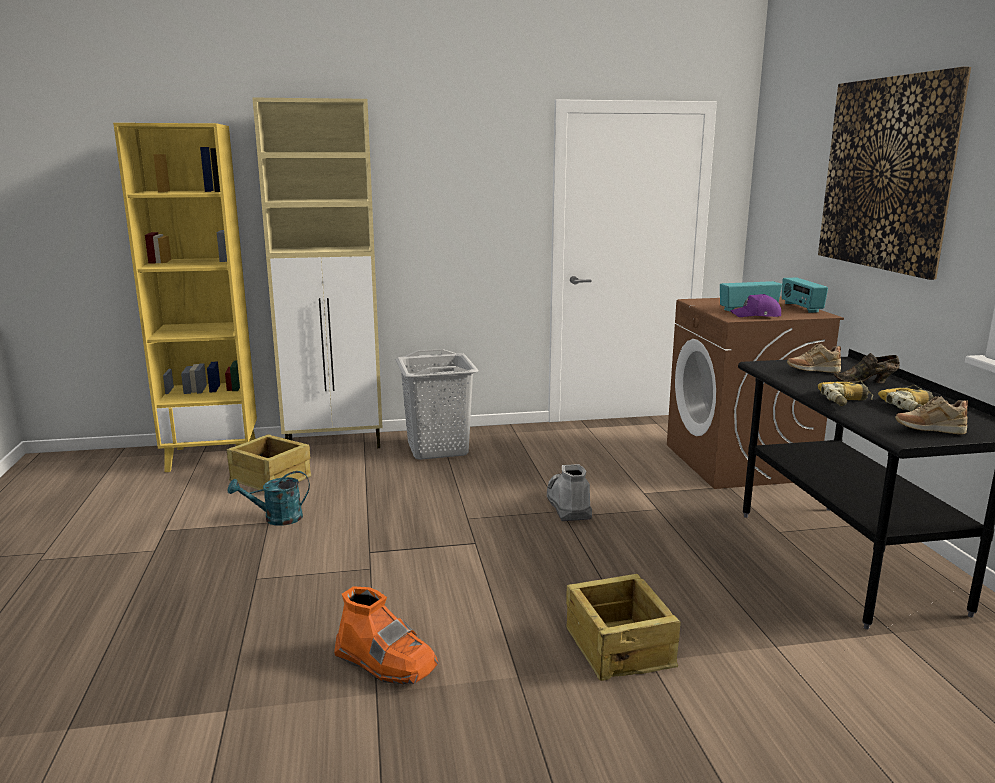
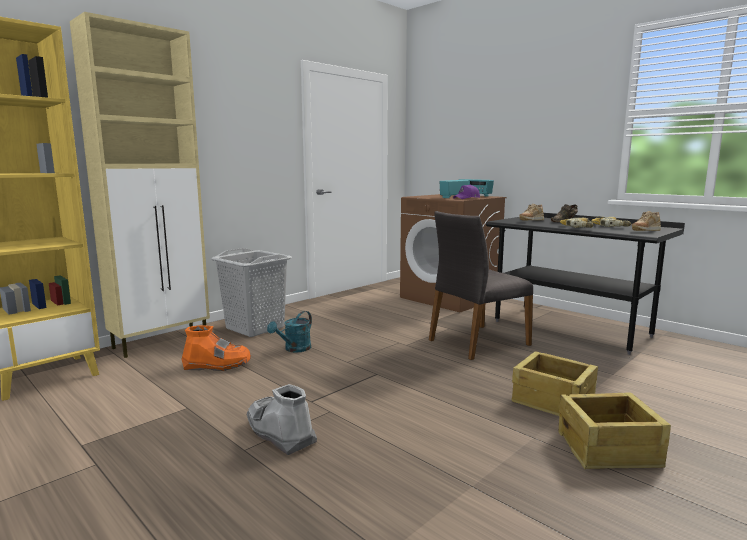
camera: 35 degrees left, 5 degrees down
crate [227,434,311,492] -> crate moved to [558,393,671,469]
turquoise watering can [228,471,310,526] -> turquoise watering can moved to [267,311,312,353]
orange boot [334,586,439,685] -> orange boot moved to [181,325,251,371]
grey boot [547,464,592,521] -> grey boot moved to [247,384,317,455]
picture [818,66,971,280] -> none
none -> grey chair [429,211,533,360]

